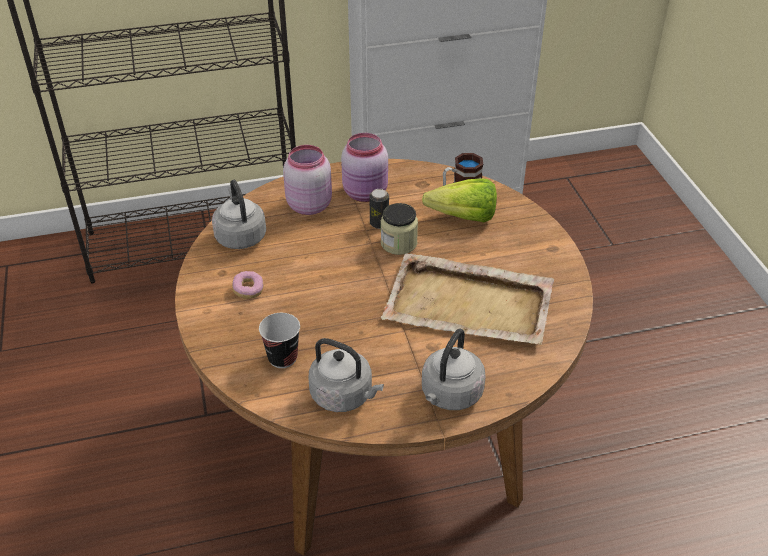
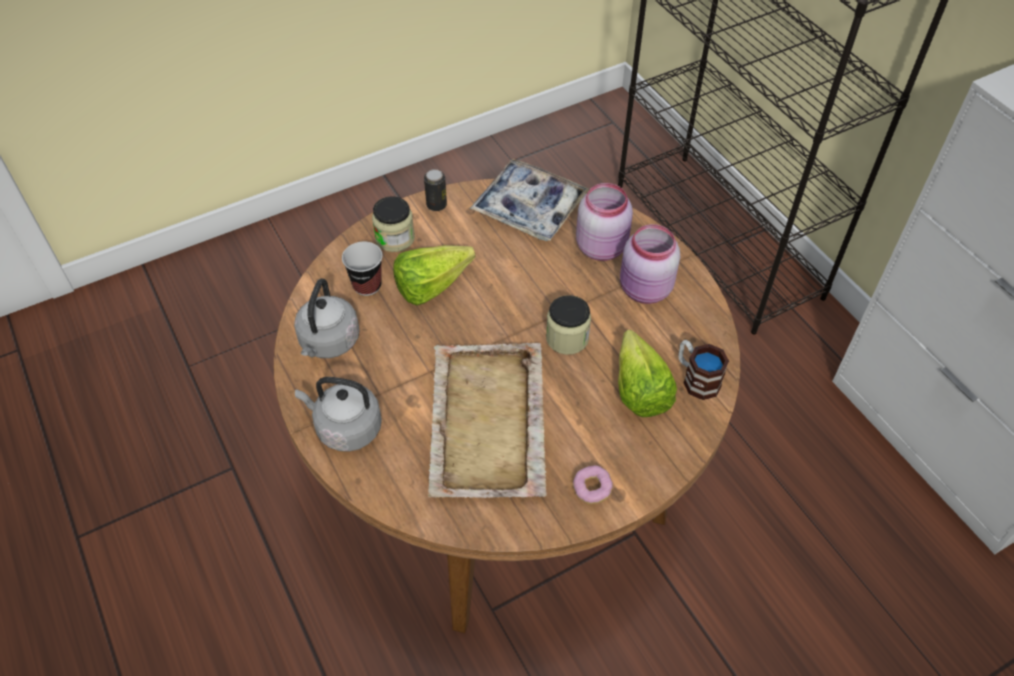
camera: 75 degrees right, 10 degrees up
grey kettle [212,180,266,249] -> tray [470,159,589,241]
donut [232,271,264,299] -> donut moved to [573,465,613,504]
can [369,189,389,229] -> can moved to [424,169,447,211]
none -> jar [372,196,415,252]
none -> lettuce [393,245,475,305]

